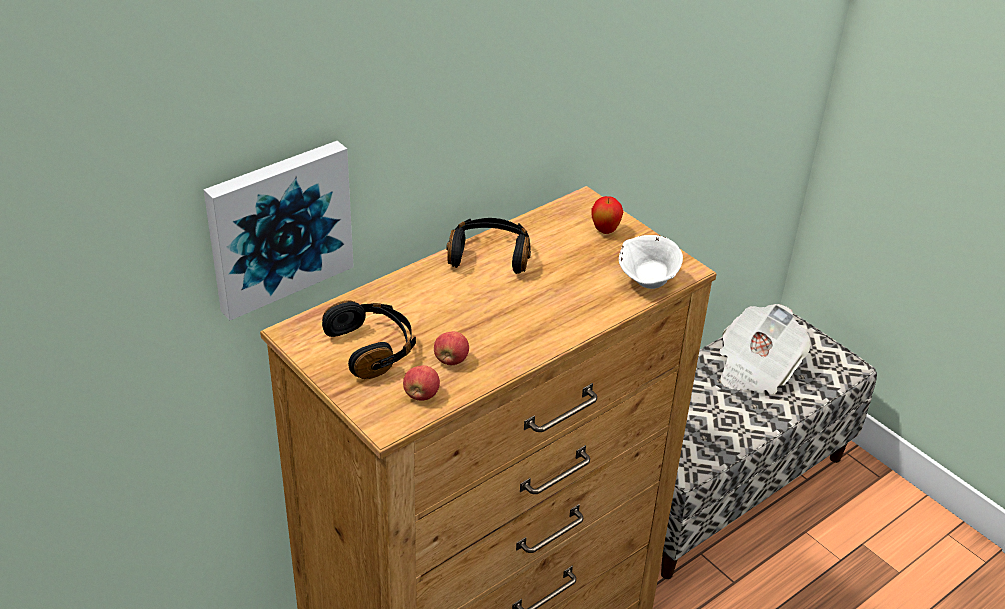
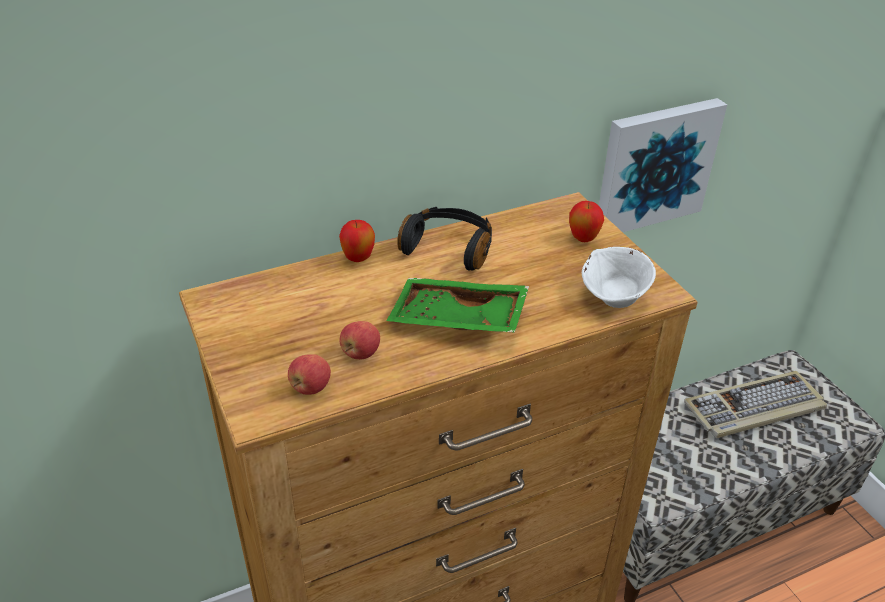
camera: 15 degrees right, 0 degrees up
picture [204,141,354,320] -> picture moved to [599,98,727,232]
black headphones [322,300,416,379] -> none
newspaper [719,304,810,394] -> keyboard [684,371,827,438]
none -> apple [339,220,375,262]
none -> green tray [386,278,529,333]

